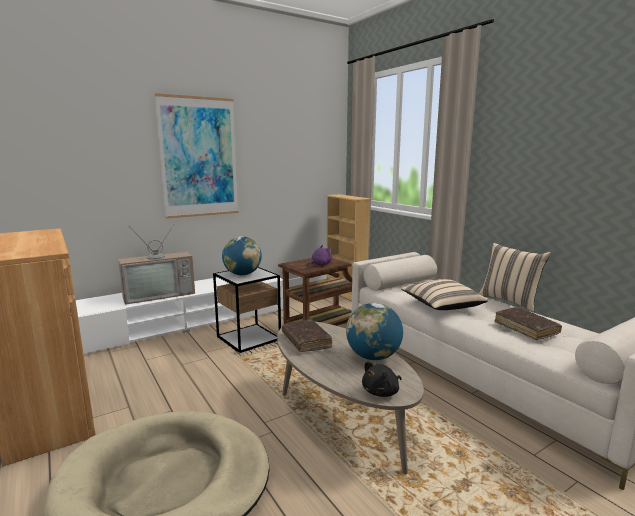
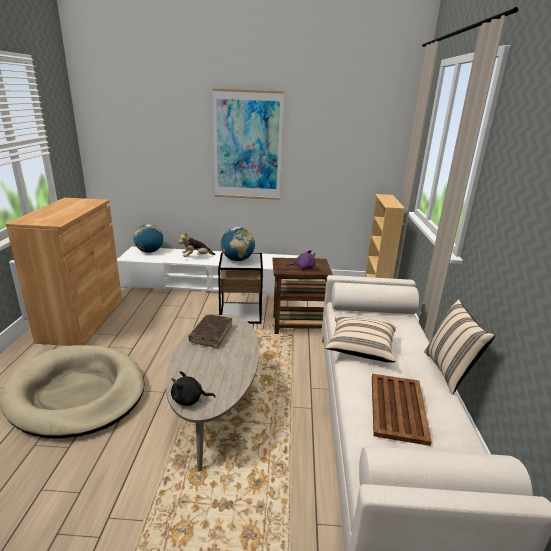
camera: 35 degrees right, 10 degrees up
television [118,223,195,305] -> plush toy [179,232,215,257]
globe [346,303,403,360] -> globe moved to [134,224,163,253]
brown book [494,307,562,340] -> brown tray [372,374,432,446]

